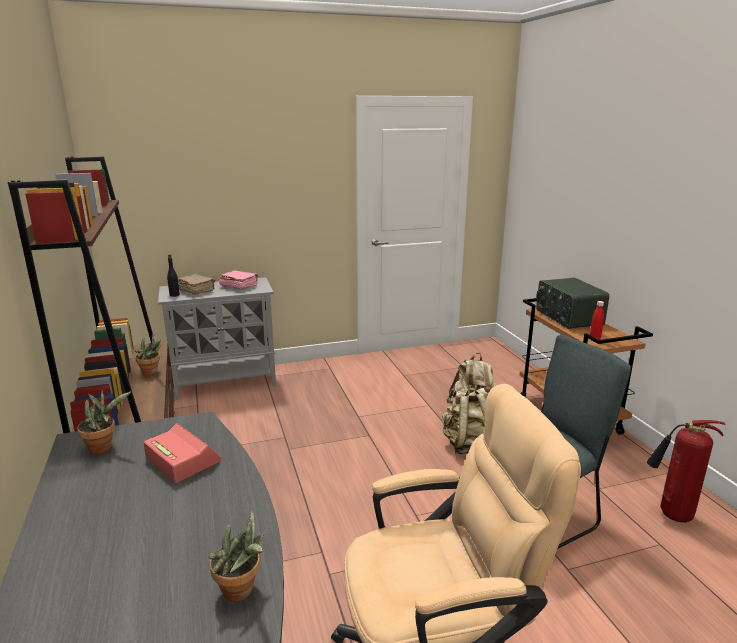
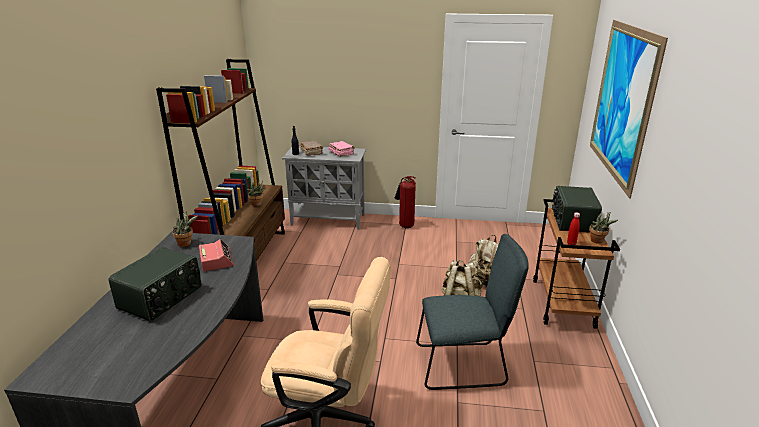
camera: 25 degrees right, 5 degrees up
potted plant [208,510,265,602] -> potted plant moved to [589,213,618,244]
fire extinguisher [646,420,725,523] -> fire extinguisher moved to [395,176,416,228]
none -> radio [108,247,202,322]
none -> picture [590,20,668,199]

